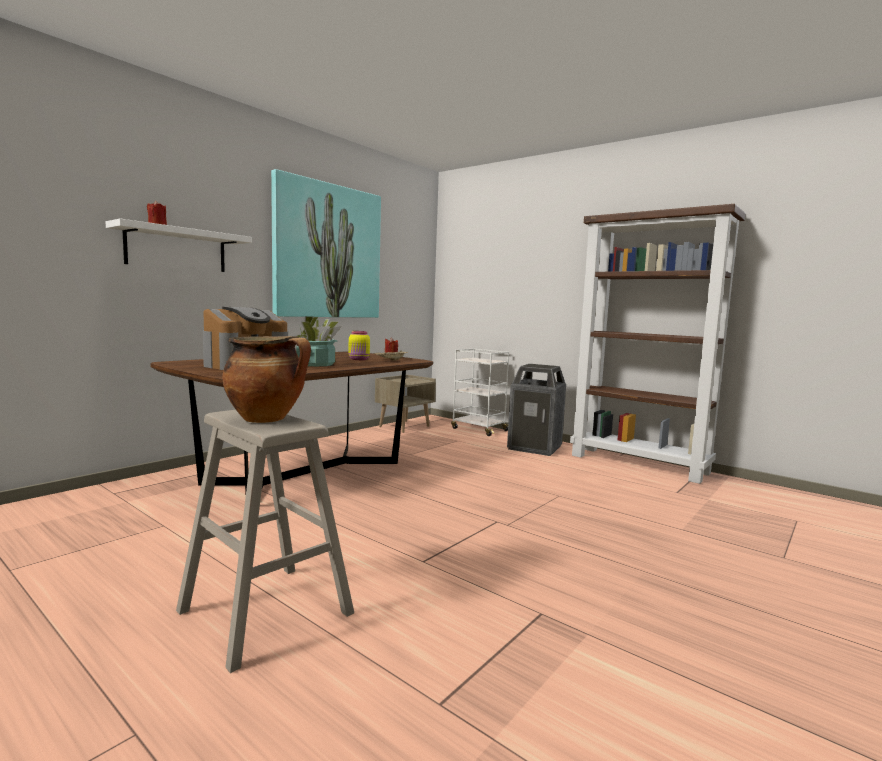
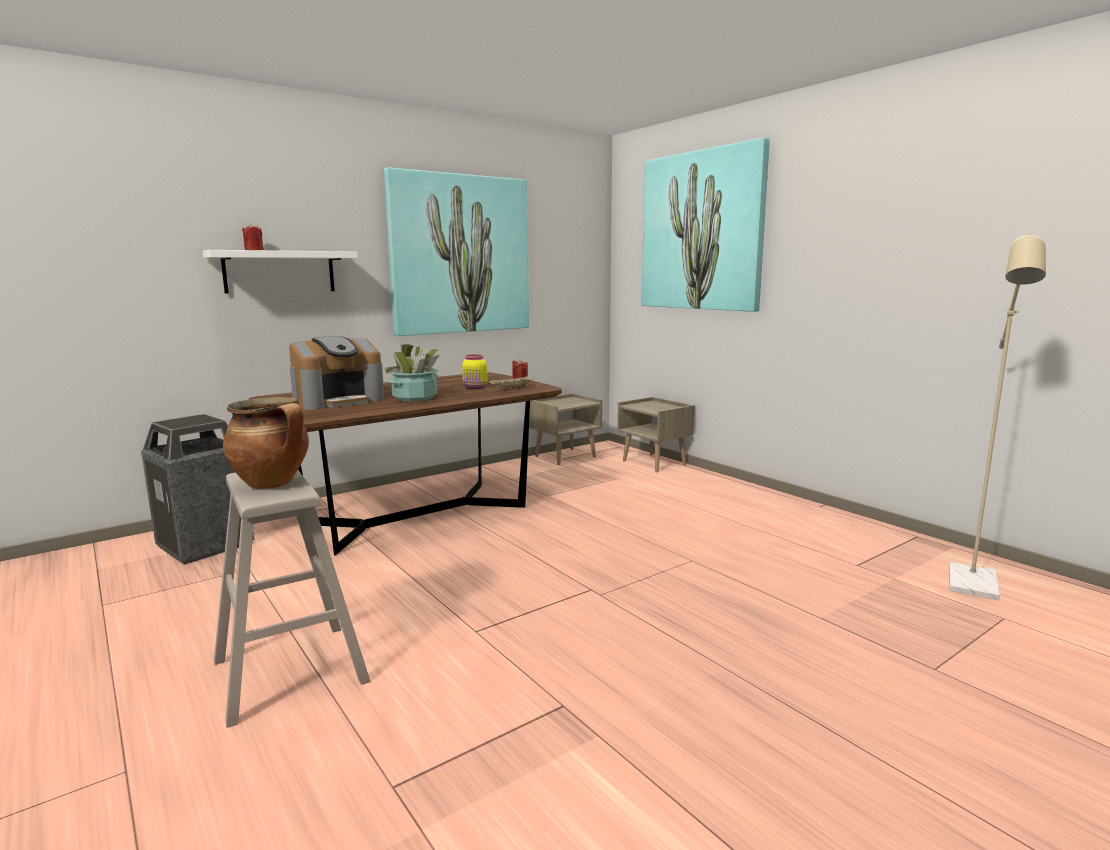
camera: 15 degrees right, 5 degrees up
white cart [451,349,509,436] -> beige nightstand [617,397,695,472]
trash can [507,364,566,456] -> trash can moved to [141,414,254,565]
brown bookcase [570,204,746,484] -> none
none -> picture [642,138,770,312]
none -> beige floor lamp [949,232,1046,600]

